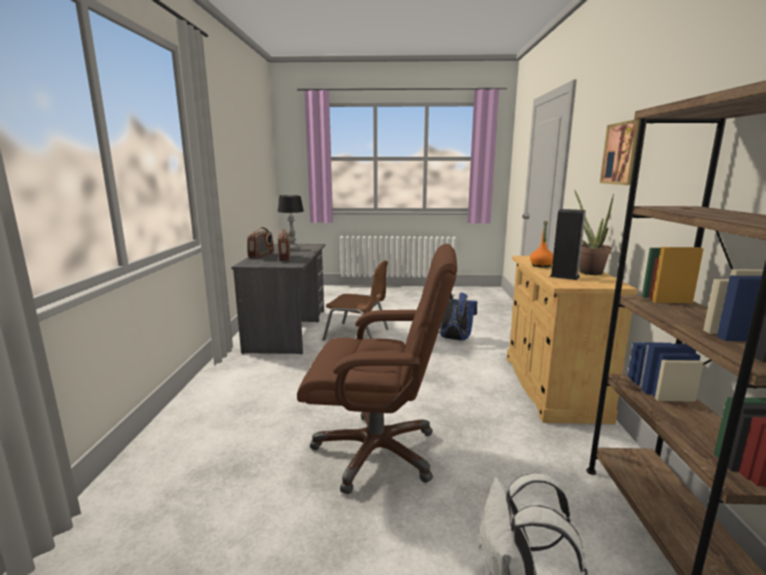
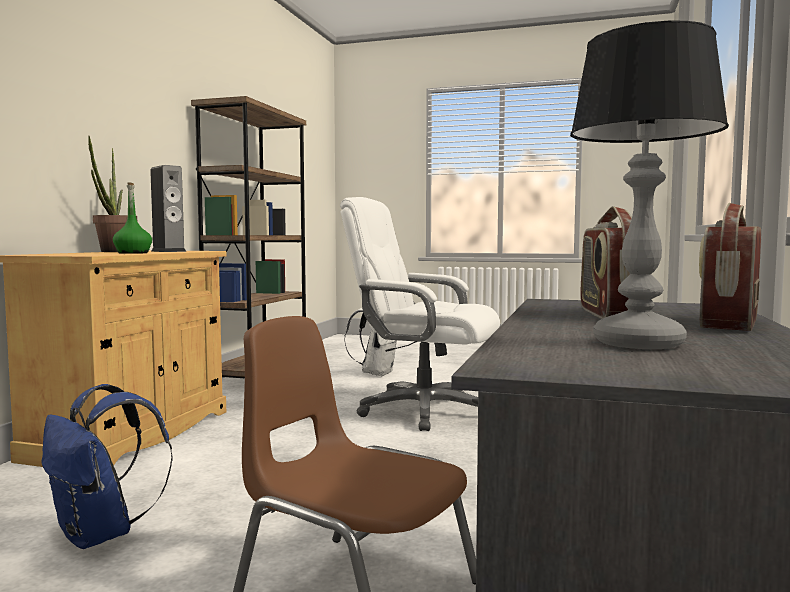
camera: 165 degrees left, 10 degrees down
brown office chair [297,244,457,494] -> white office chair [340,197,500,431]
orange bottle [530,221,553,268] -> green bottle [113,182,152,254]
picture [600,119,640,185] -> none

